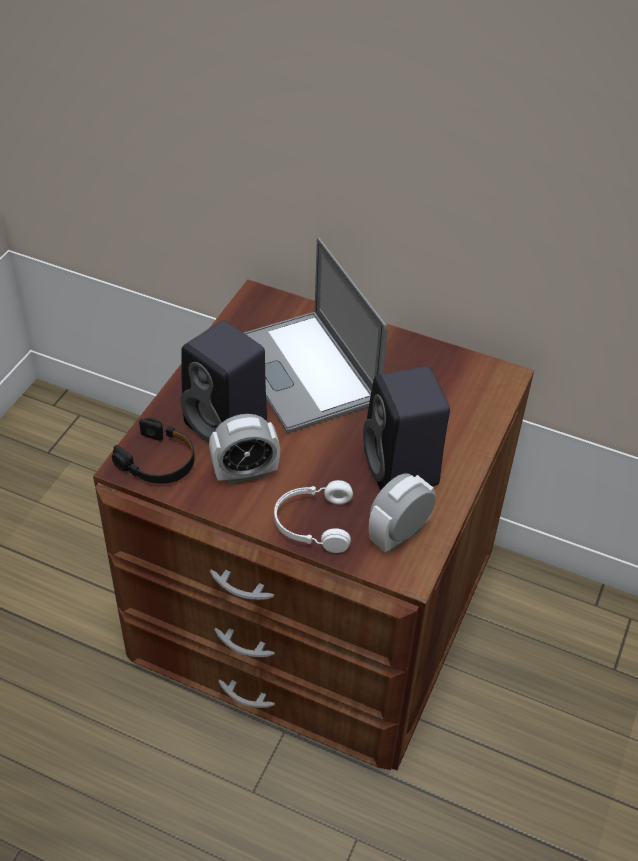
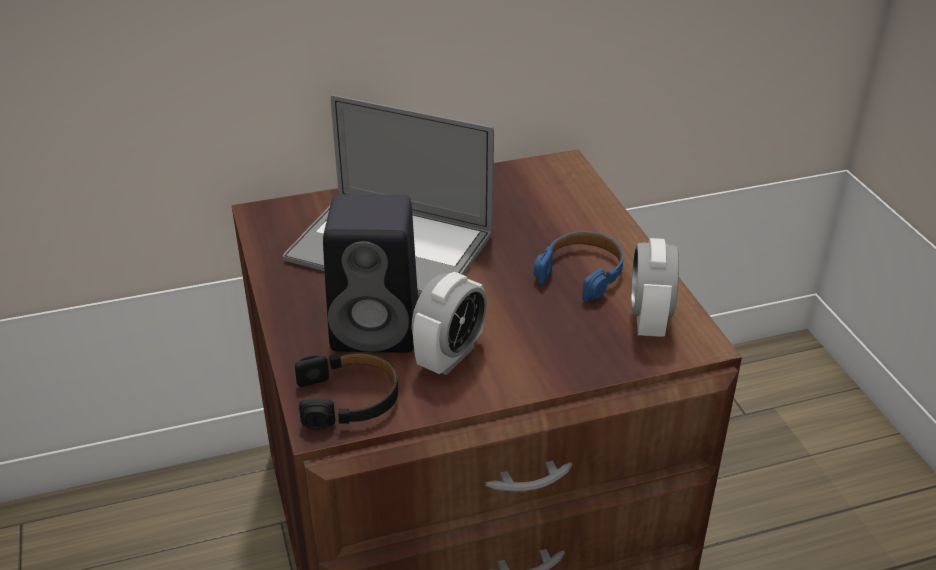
camera: 40 degrees left, 10 degrees down
white headphones [274,480,353,553] -> none
black speaker [363,366,450,491] -> blue headphones [534,231,624,301]

